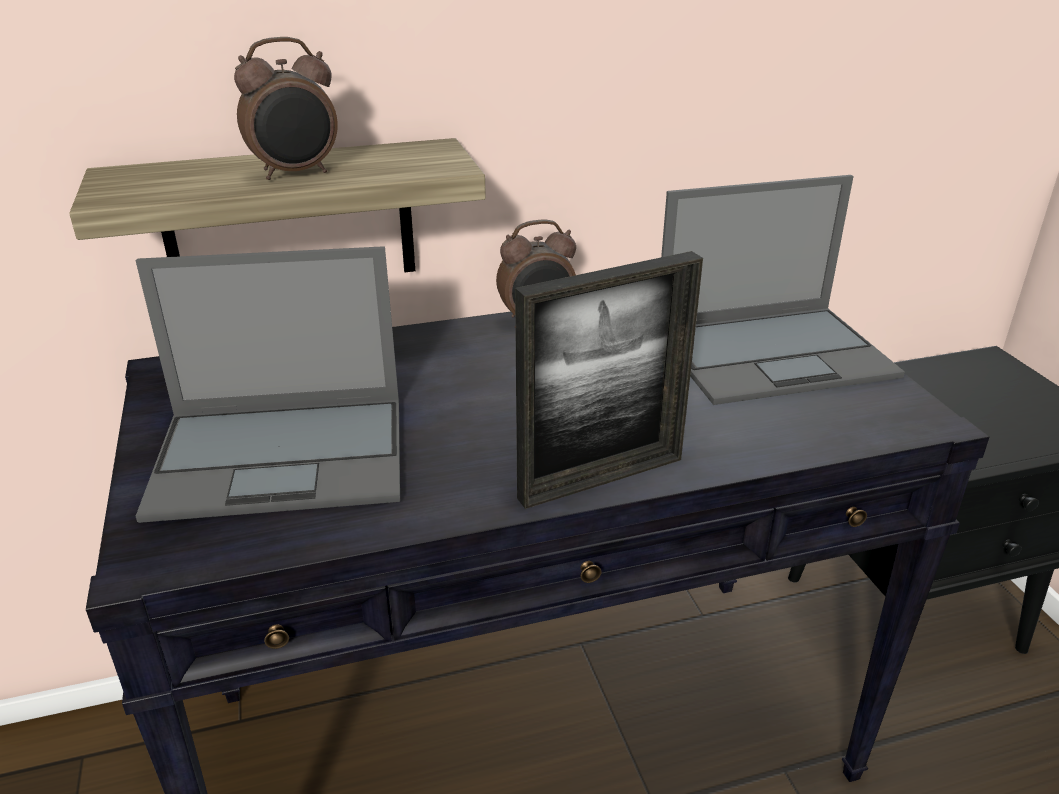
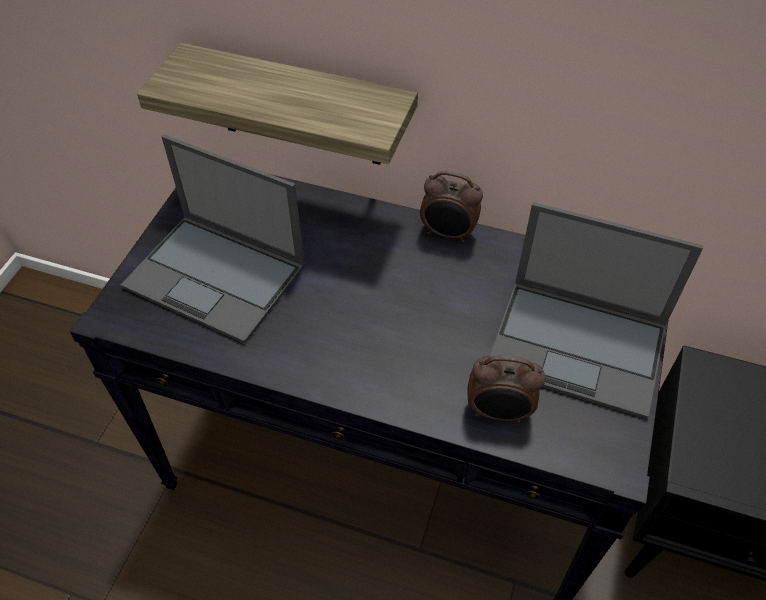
camera: 35 degrees right, 20 degrees up
alarm clock [234,37,338,180] -> alarm clock moved to [468,356,546,423]
picture frame [515,251,703,509] -> none

